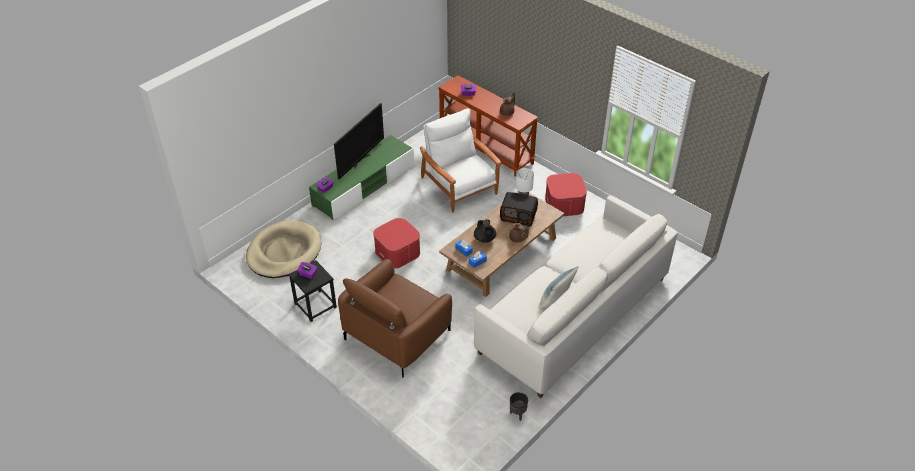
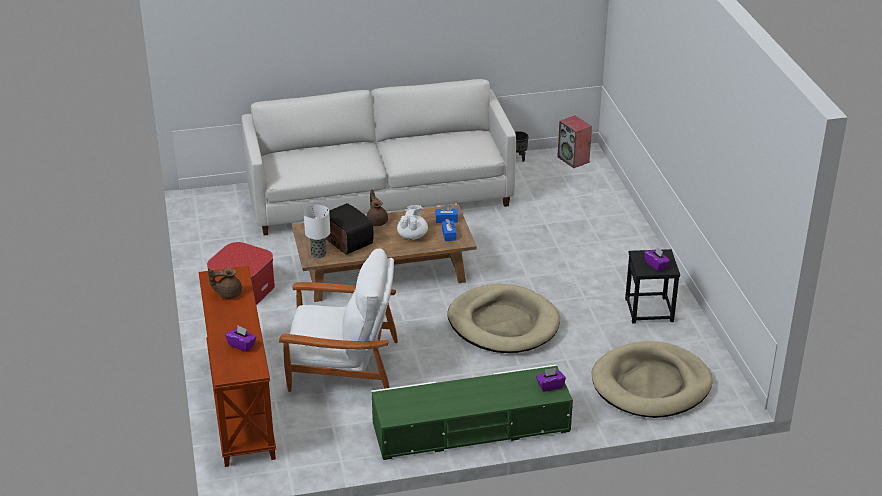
camera: 145 degrees left, 10 degrees down
television [334,103,384,179] -> none
brown armchair [338,259,452,378] -> none
ottoman [373,218,420,269] -> beige dog bed [448,284,560,353]
white armchair [420,108,502,213] -> white armchair turned 90 degrees counterclockwise [279,248,398,392]
black teapot [474,219,496,243] -> white teapot [397,205,428,240]
pillow [539,266,578,309] -> none
none -> speaker [557,116,592,168]

